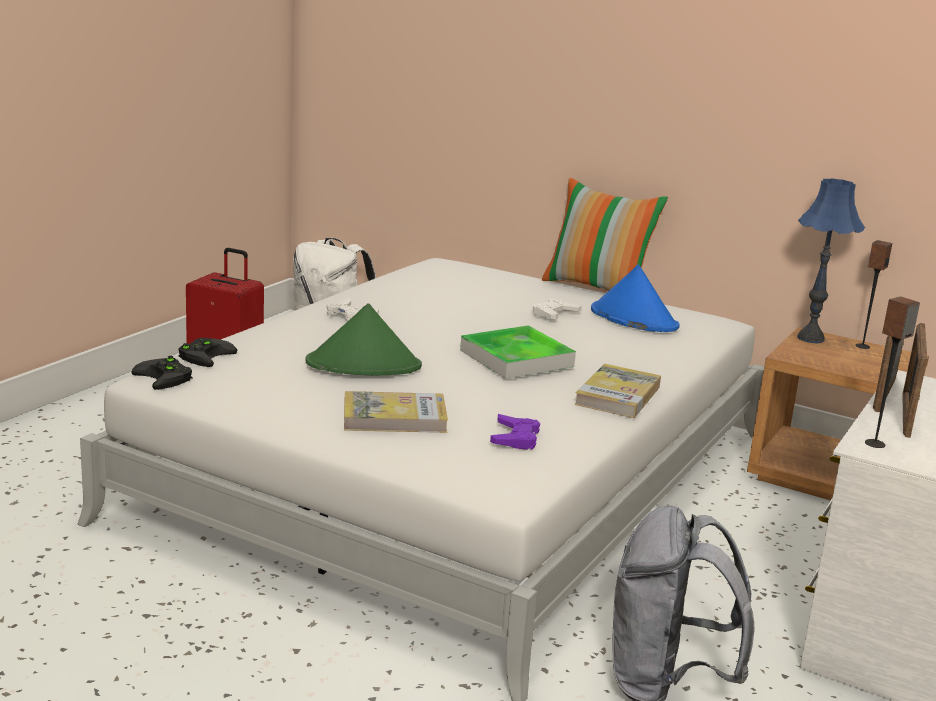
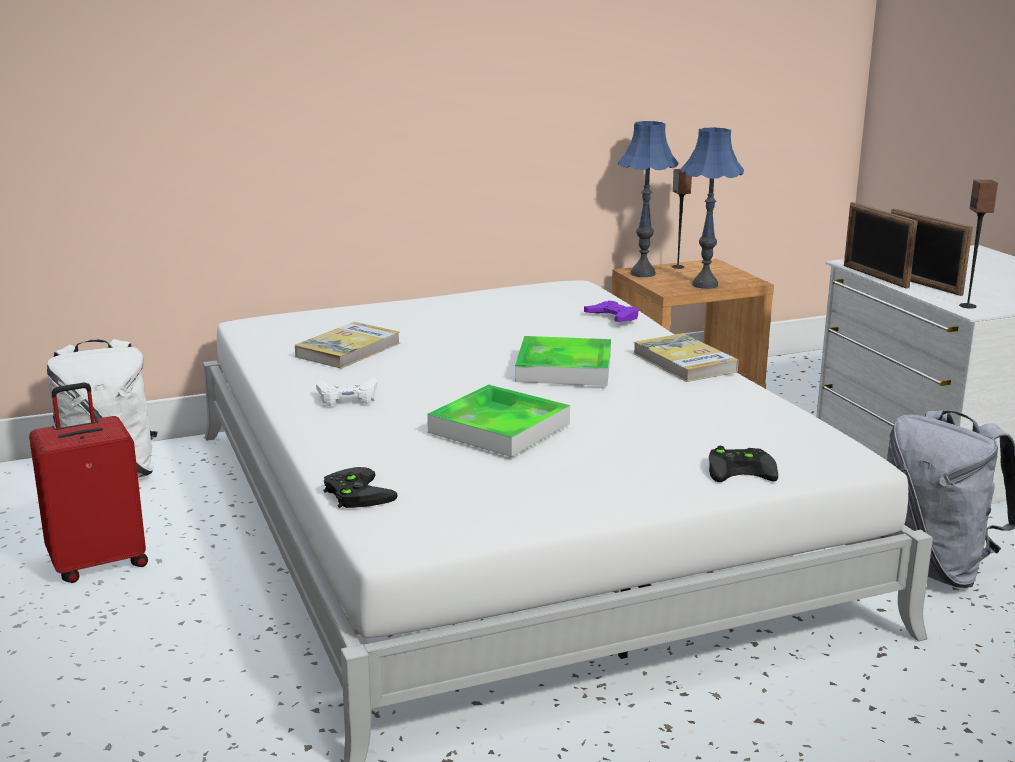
camera: 50 degrees left, 0 degrees up
black game controller [131,356,193,390] -> black game controller moved to [709,446,778,482]
green hat [305,303,422,375] -> tray [427,384,570,457]
book [344,391,448,433] -> book moved to [295,322,400,369]
purple game controller [490,414,540,450] -> purple game controller moved to [584,301,639,322]
white game controller [532,298,582,319] -> none
pillow [542,178,668,291] -> none
blue hat [591,265,680,332] -> none
none -> blue table lamp [681,127,744,289]

